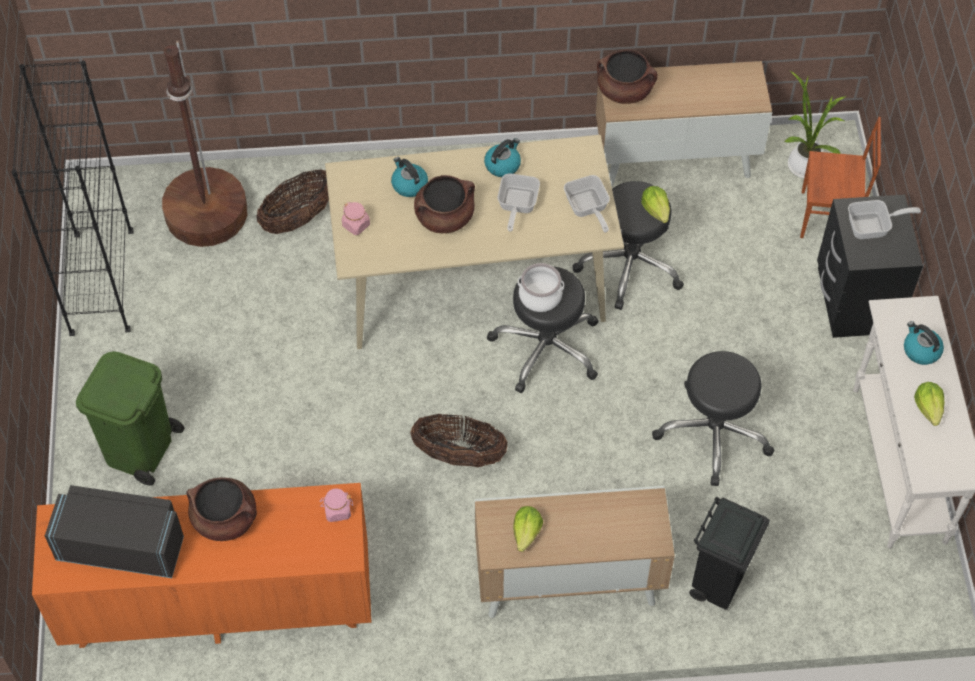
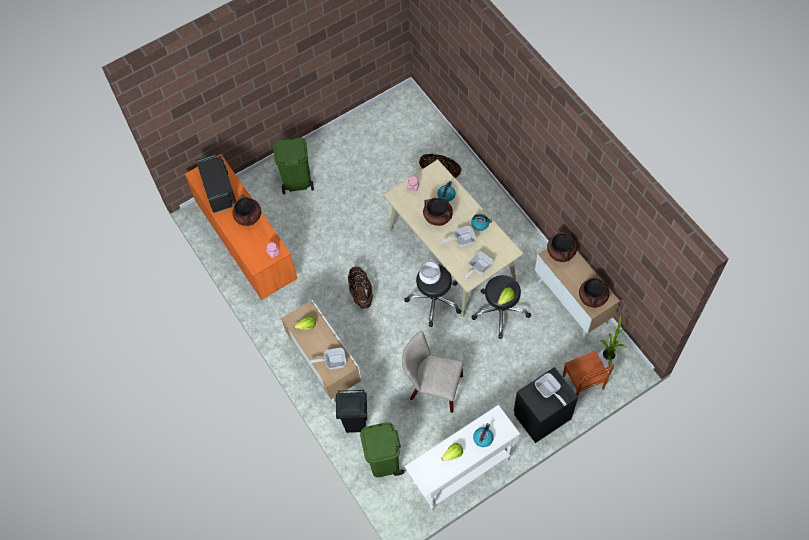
camera: 65 degrees right, 5 degrees up
black bookcase [11,61,134,336] -> none
brown floor lamp [162,41,247,247] -> none
black stool [652,351,774,486] -> beige chair [402,331,464,413]
none -> frying pan [309,348,346,369]
none -> green trash can [360,422,405,478]
none -> brown cooking pot [579,275,609,308]

